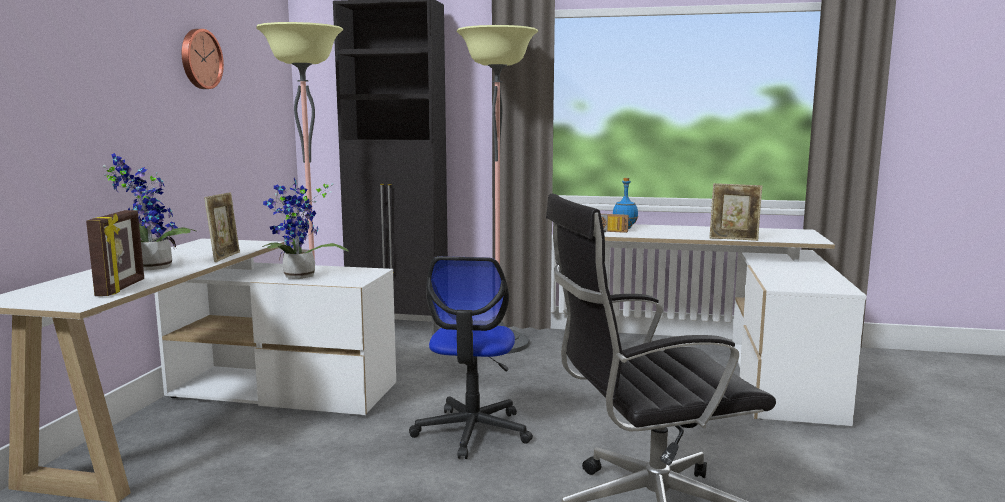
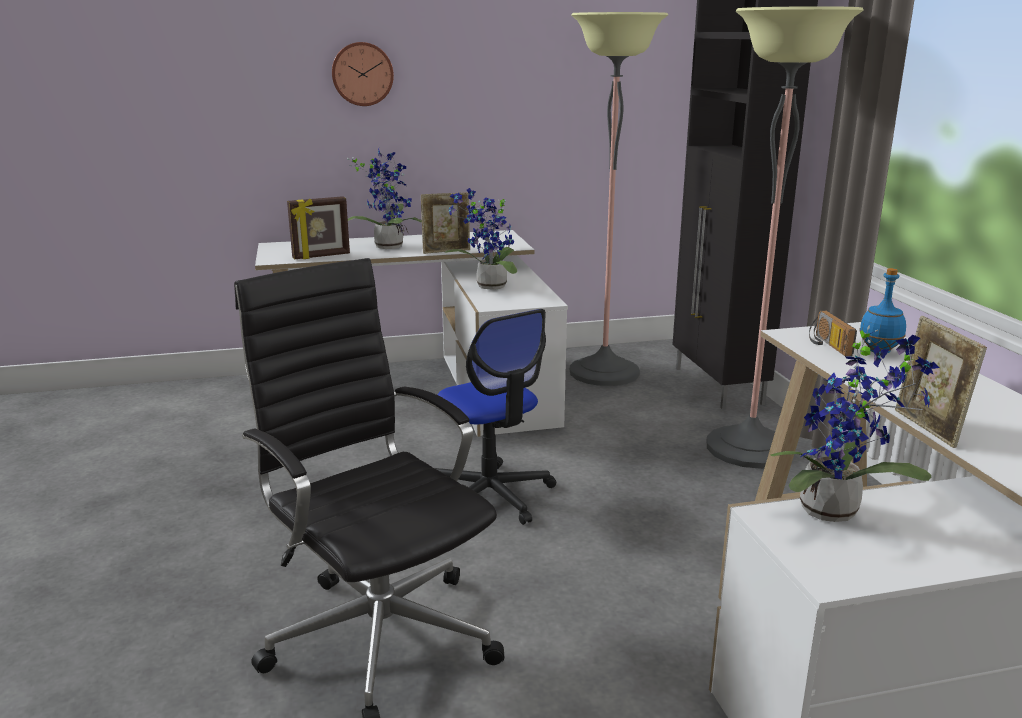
camera: 65 degrees right, 10 degrees up
wall clock [182,29,224,89] -> wall clock moved to [332,42,394,106]
office chair [409,256,533,459] -> office chair turned 105 degrees counterclockwise [435,309,556,525]
none -> potted plant [770,325,940,522]

